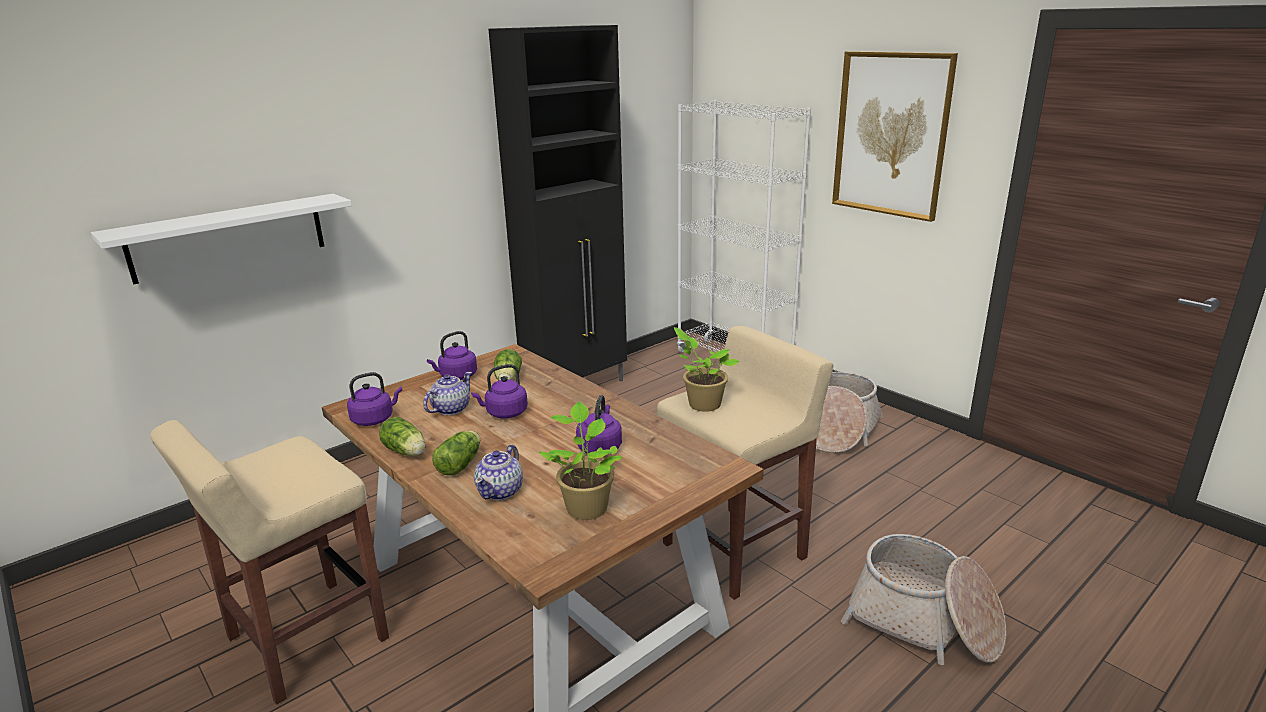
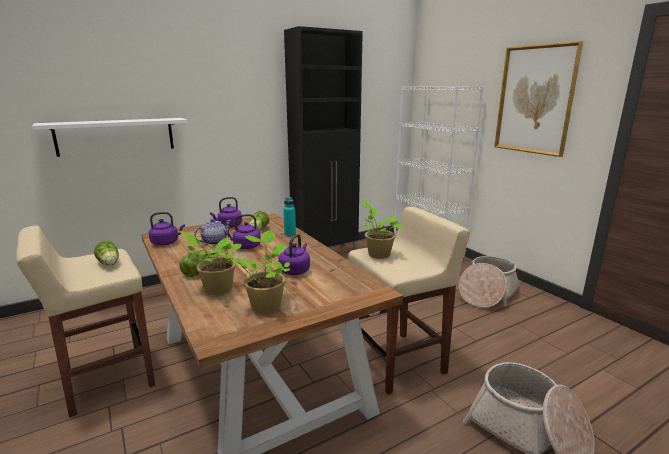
camera: 10 degrees right, 5 degrees down
lettuce [379,417,426,456] -> lettuce moved to [94,241,119,266]
teapot [474,445,523,500] -> potted plant [178,231,242,295]
none -> turquoise bottle [283,197,296,237]

